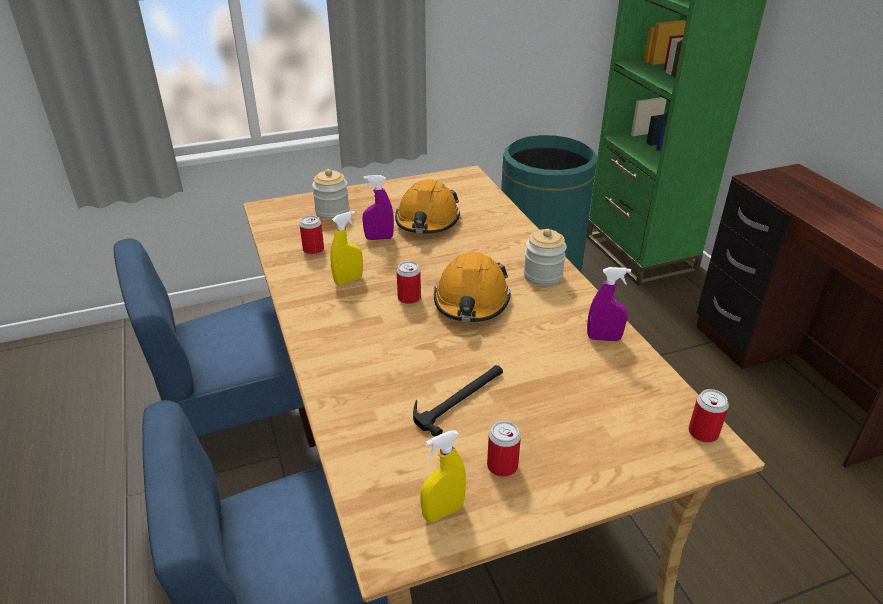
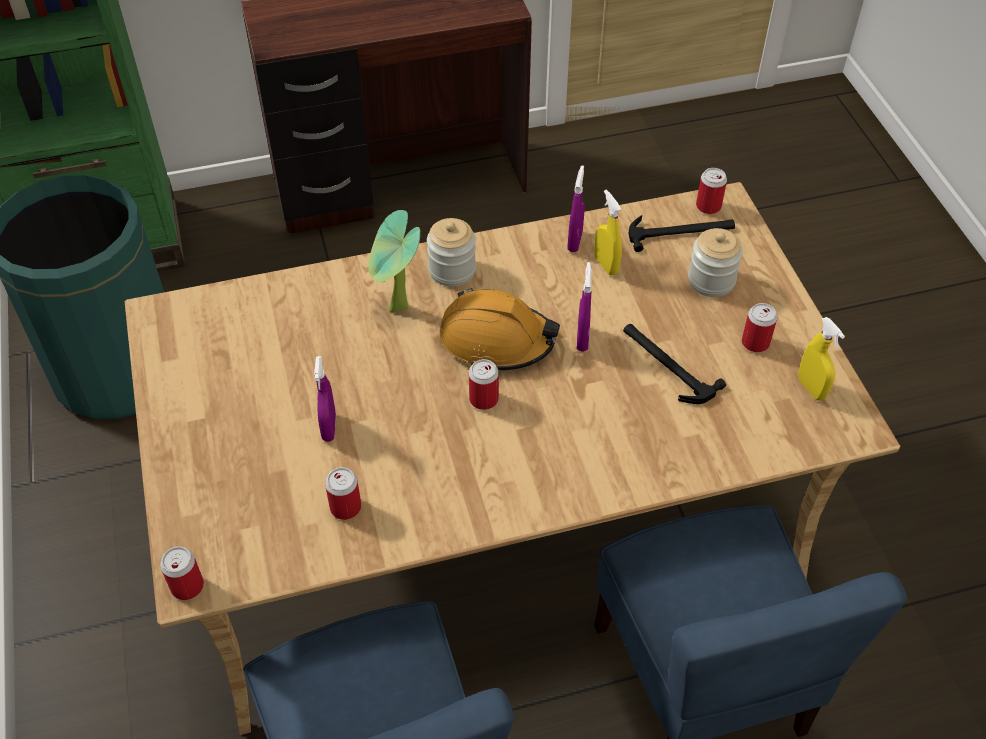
camera: 85 degrees left, 15 degrees up
jar [312,169,350,220] -> jar moved to [688,228,743,297]
yellow spray bottle [330,211,363,285] -> yellow spray bottle moved to [594,190,622,276]
orange hard hat [395,179,460,234] -> none
none -> can [160,547,204,600]
none -> potted plant [368,210,420,312]
none -> purple spray bottle [577,262,592,352]
none -> hammer [629,215,735,252]

